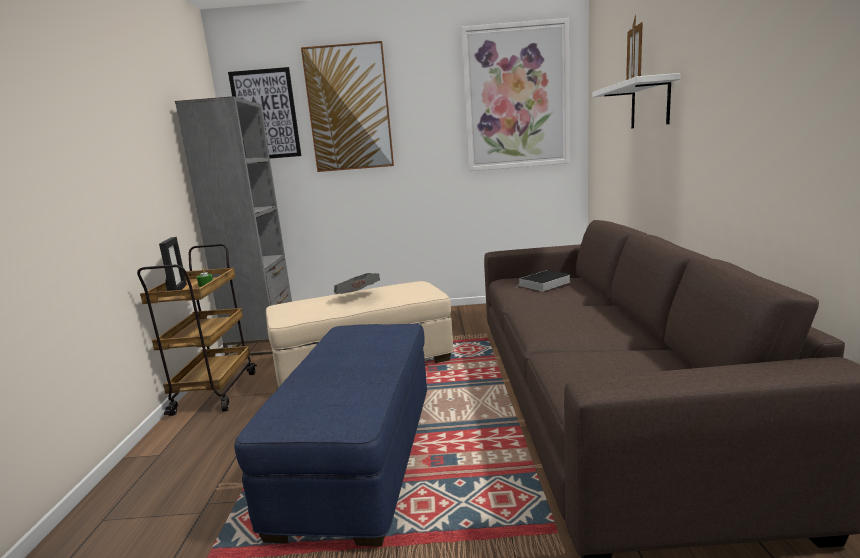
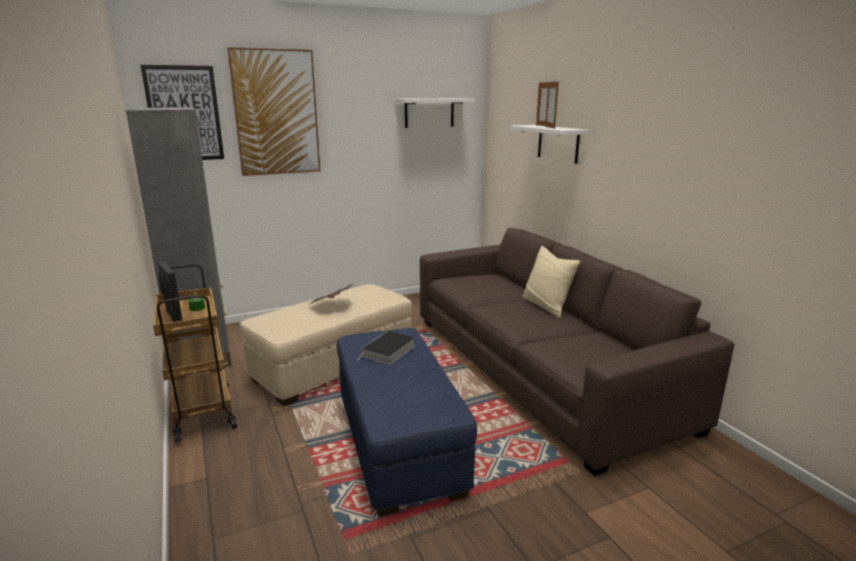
camera: 25 degrees left, 5 degrees up
picture [461,18,570,171] -> white shelf [395,98,475,128]
book [515,270,571,291] -> book moved to [357,331,415,365]
none -> beige pillow [522,246,580,318]

